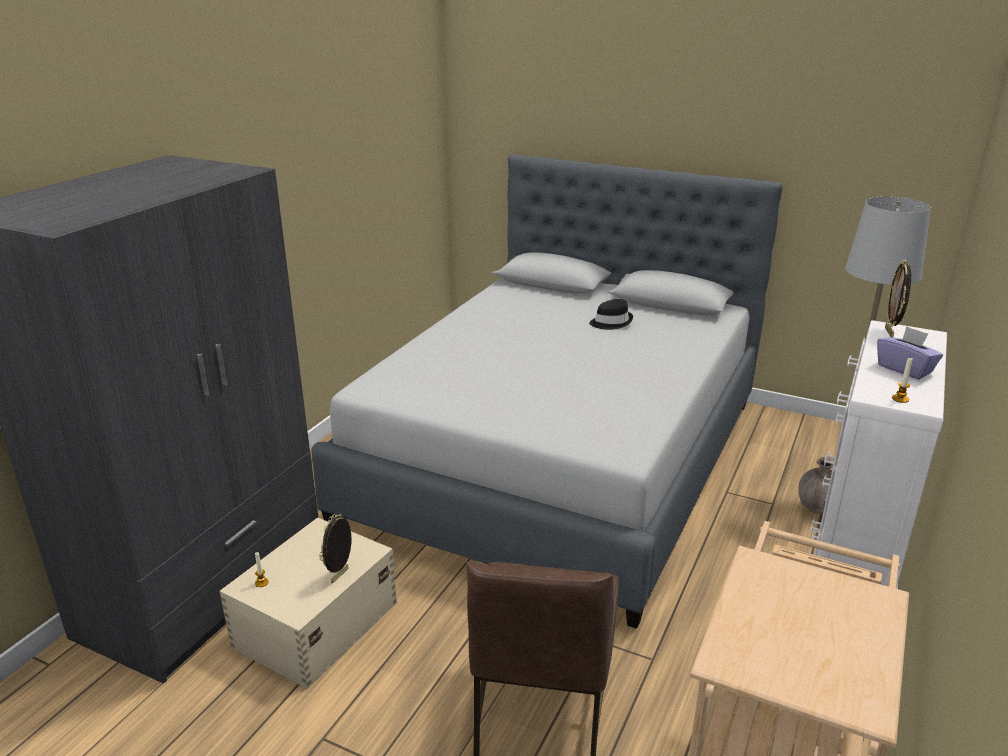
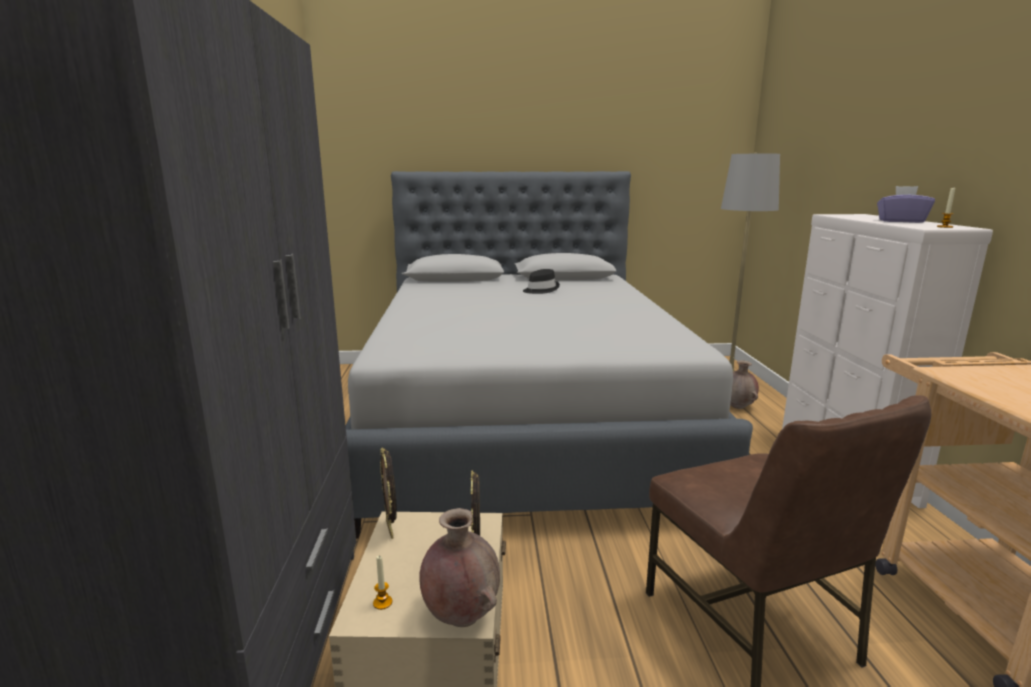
camera: 30 degrees left, 10 degrees down
picture frame [885,259,911,337] -> picture frame moved to [380,447,397,539]
none -> brown vase [419,508,500,627]

